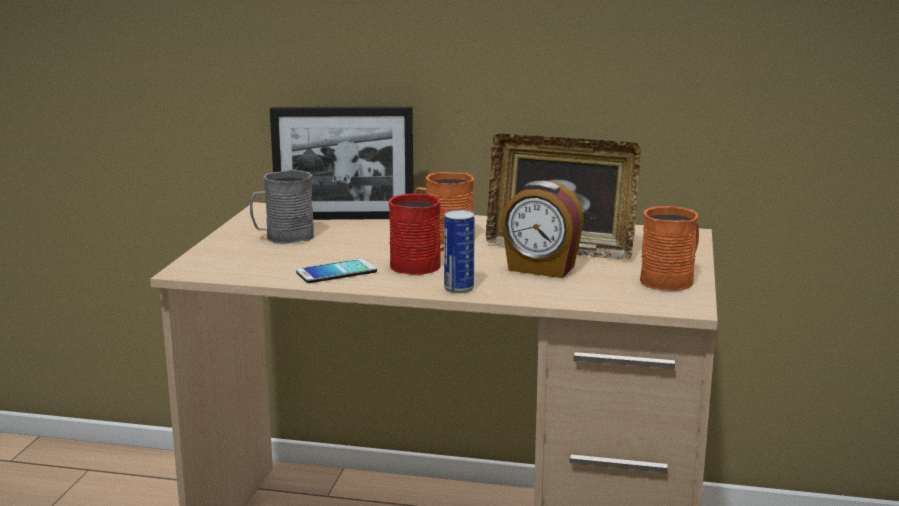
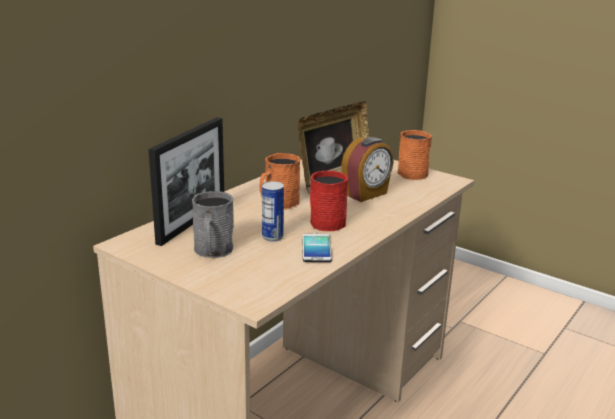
camera: 65 degrees left, 5 degrees up
can [444,210,475,293] -> can moved to [262,181,284,242]

